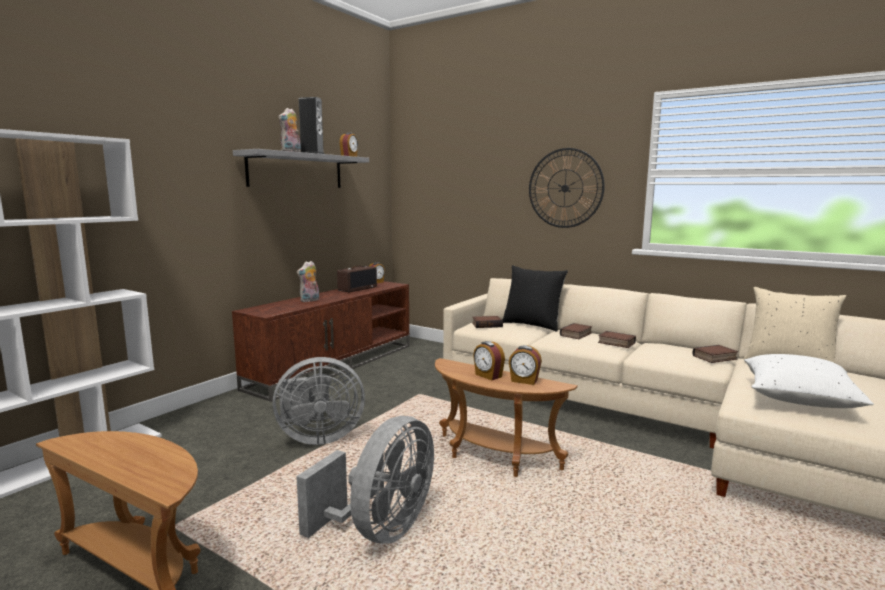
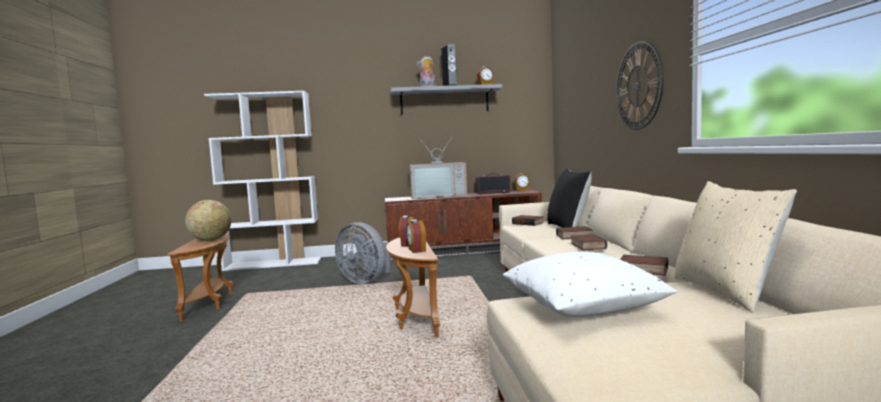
camera: 50 degrees right, 5 degrees down
grey fan [296,416,434,544] -> none
plush toy [297,261,319,302] -> television [409,136,467,199]
none -> globe [185,200,231,241]

